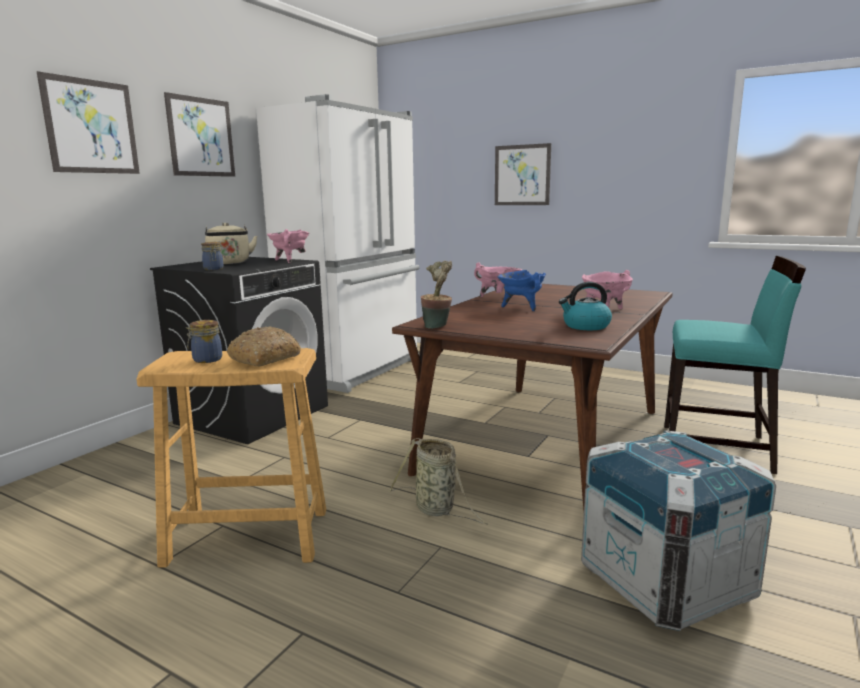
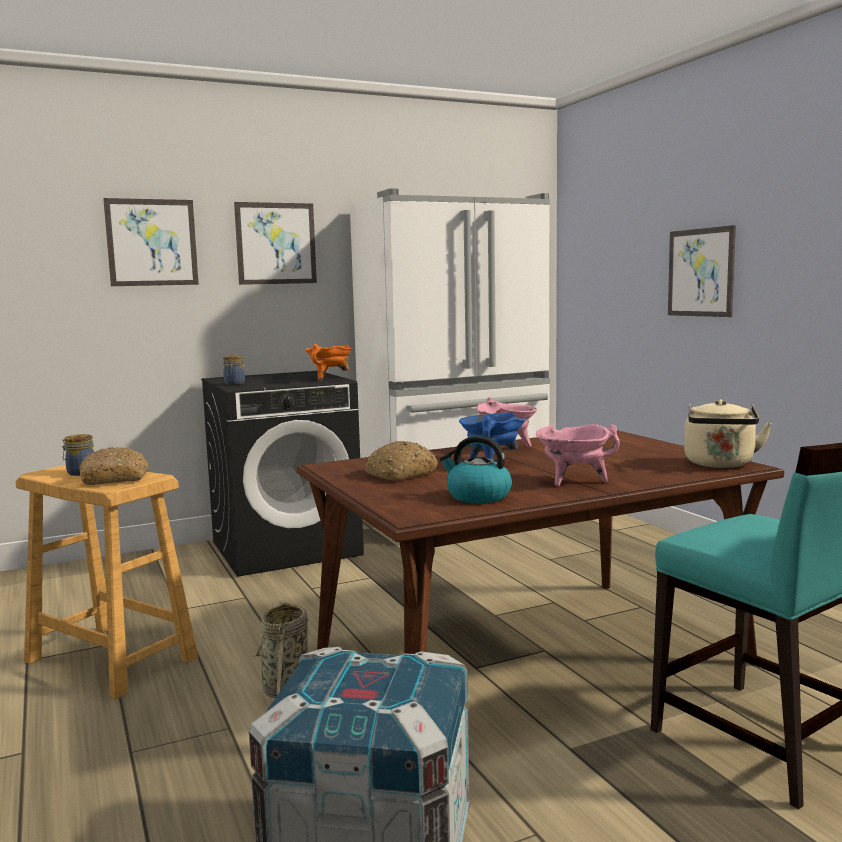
camera: 35 degrees right, 5 degrees down
beige kettle [205,222,257,264] -> beige kettle moved to [684,399,772,468]
pink cooking pot [267,229,310,263] -> orange cooking pot [305,344,352,382]
potted plant [421,261,452,329] -> none
none -> bread [364,441,438,481]

